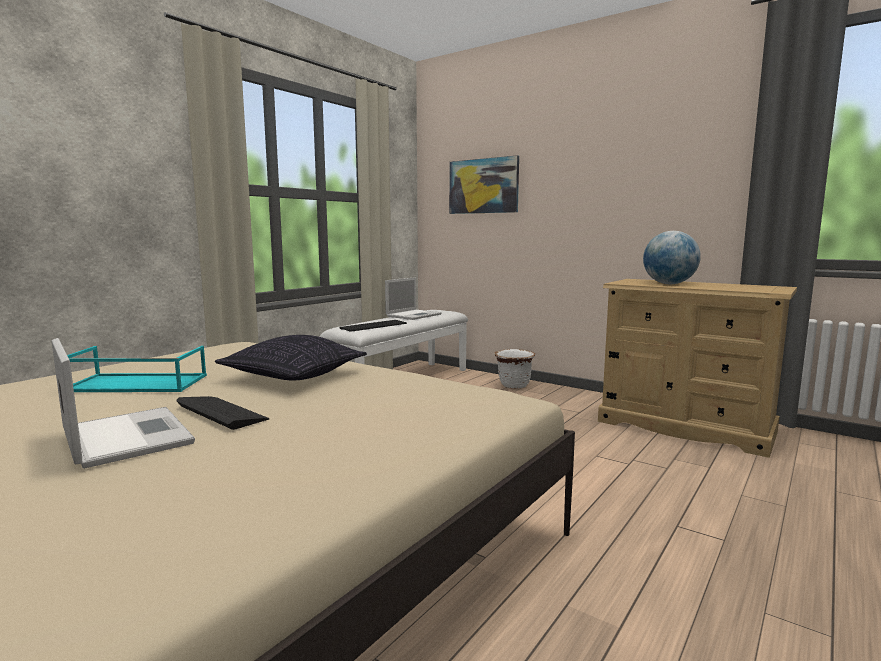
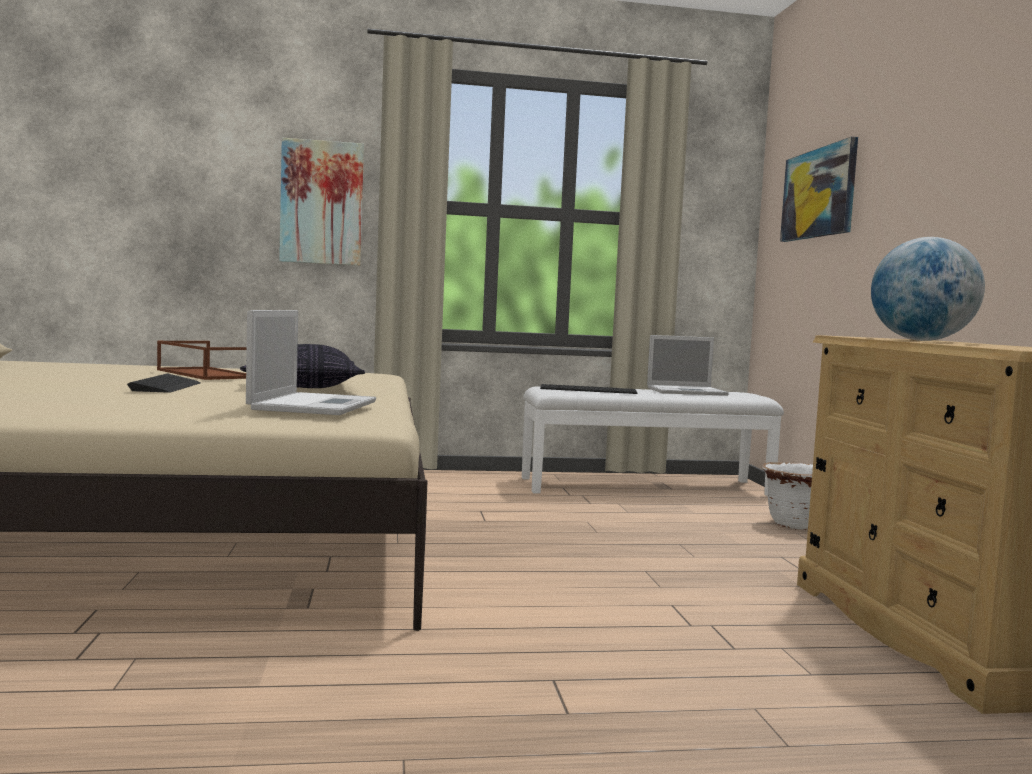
camera: 45 degrees right, 5 degrees down
laptop [52,338,195,469] -> laptop moved to [246,310,376,415]
turquoise tray [67,346,207,392] -> brown tray [157,341,247,380]
none -> picture [279,138,364,266]

